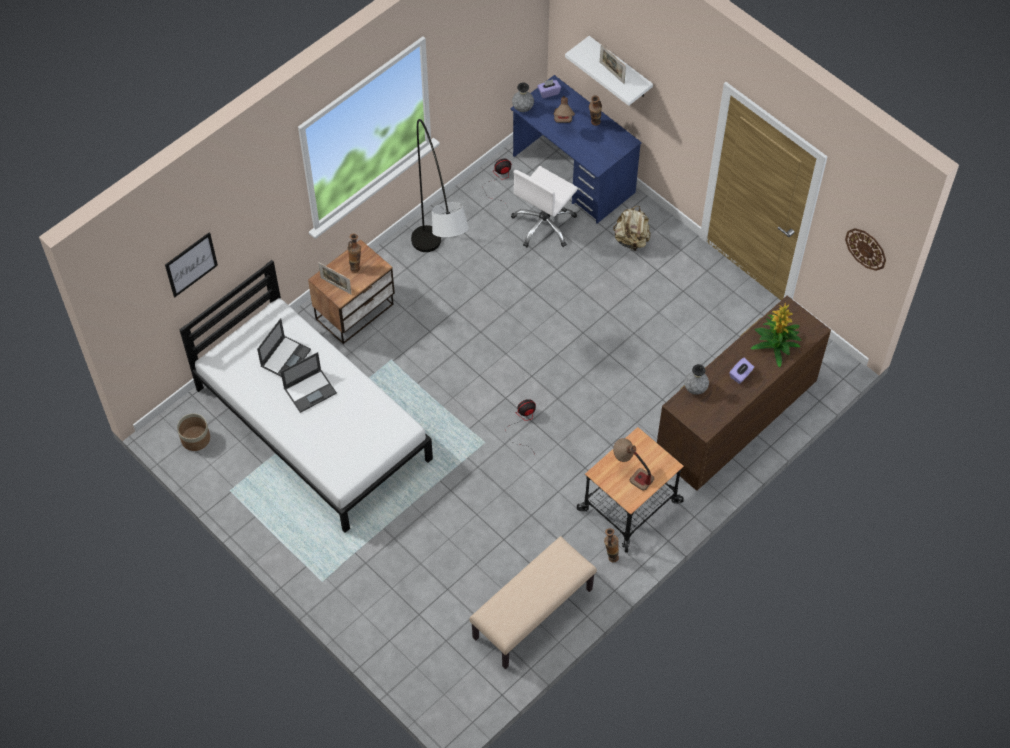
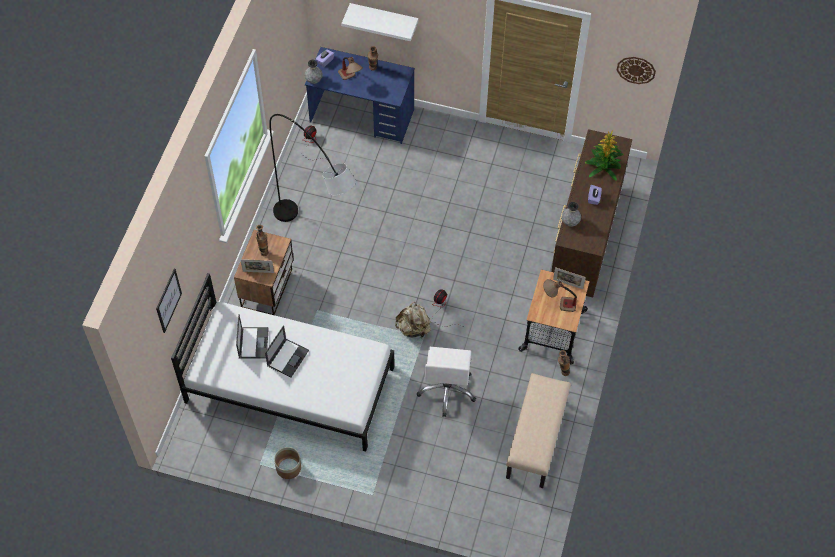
camera: 30 degrees left, 0 degrees up
planter [177,413,210,451] -> planter moved to [274,447,301,479]
white office chair [511,166,578,248] -> white office chair moved to [417,347,476,417]
picture frame [600,44,626,84] -> picture frame moved to [553,267,586,289]
beige backpack [613,206,651,251] -> beige backpack moved to [395,302,431,338]

